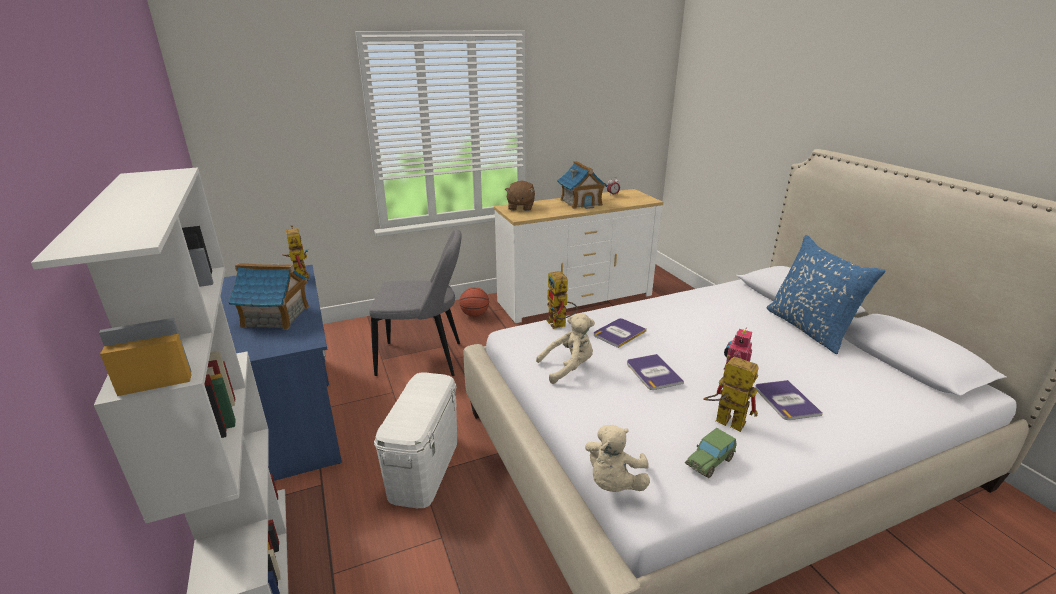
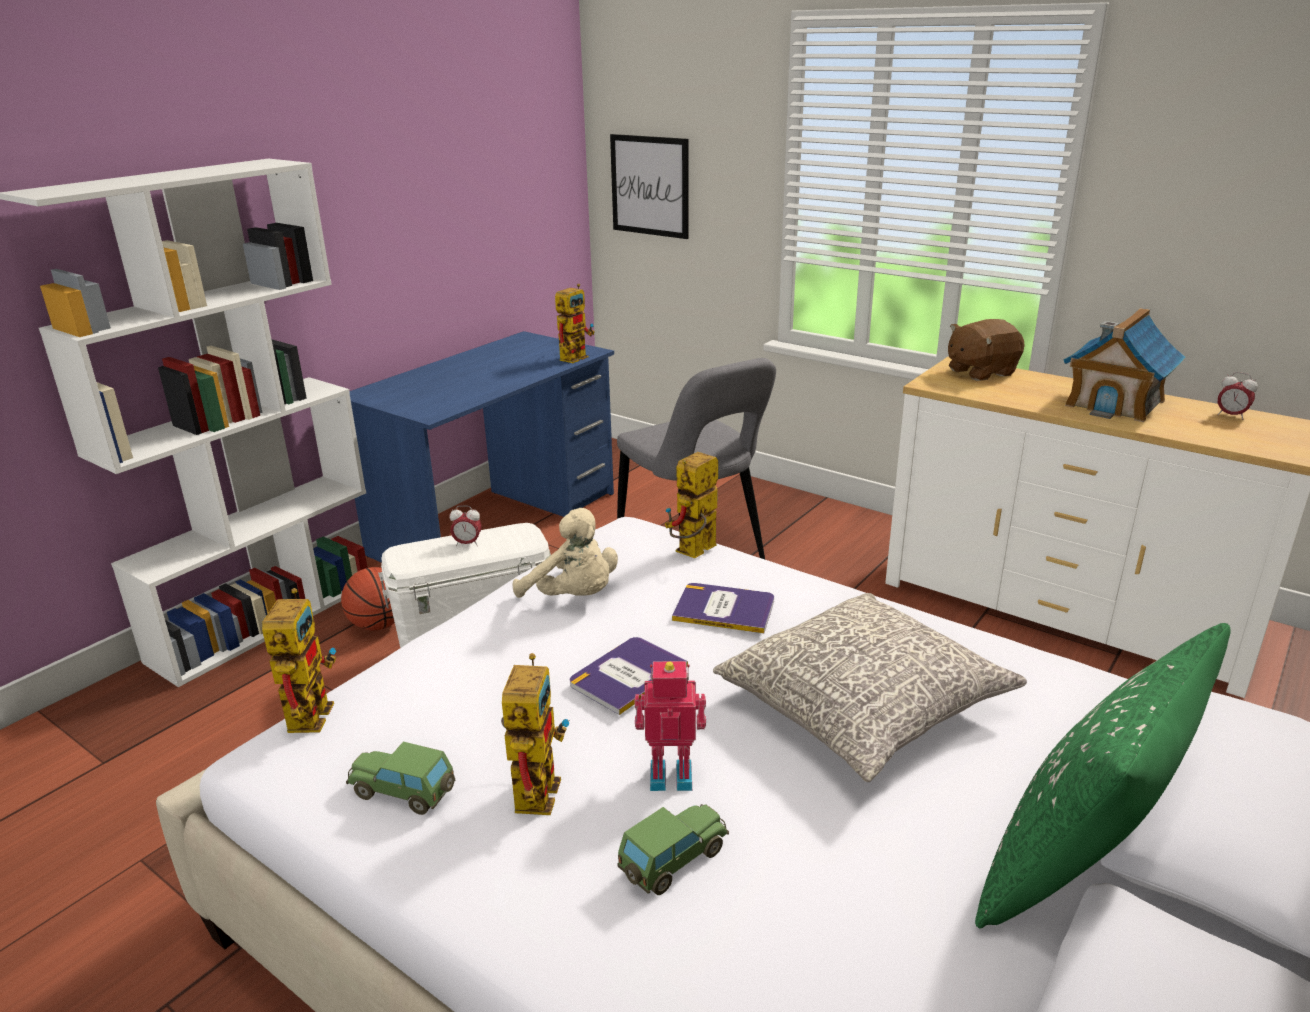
camera: 60 degrees right, 0 degrees up
toy house [228,263,309,330] -> none
basketball [460,287,489,317] -> basketball moved to [341,567,395,630]
beige plush toy [585,425,650,492] -> toy robot [262,588,336,733]
book [755,380,823,420] -> toy car [618,804,729,895]
blue pillow [766,235,885,354] -> green pillow [975,623,1231,929]
none -> alarm clock [450,506,482,546]
none -> picture [610,134,688,239]
none -> grey pillow [713,593,1027,782]

